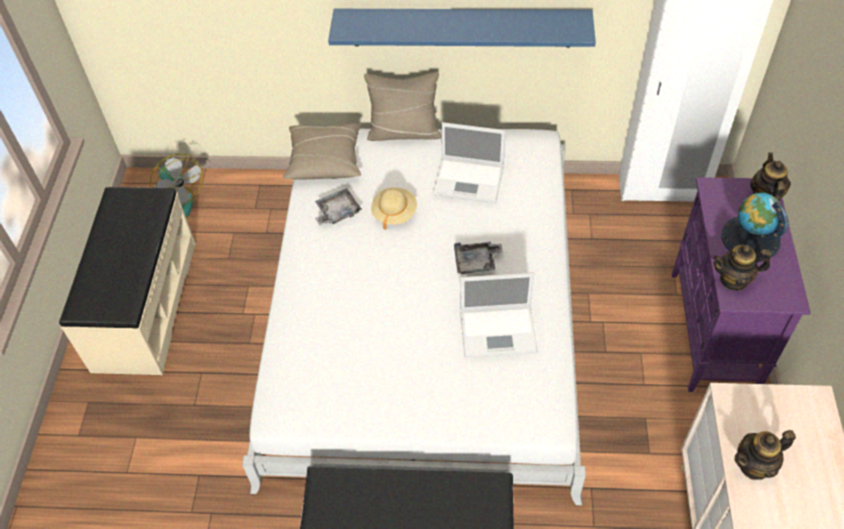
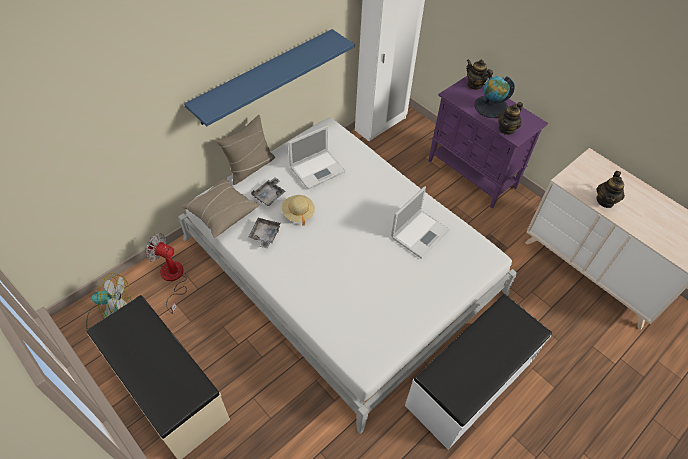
camera: 50 degrees left, 0 degrees up
grey tray [454,242,503,274] -> grey tray moved to [251,177,285,206]
none -> fan [145,233,187,314]

